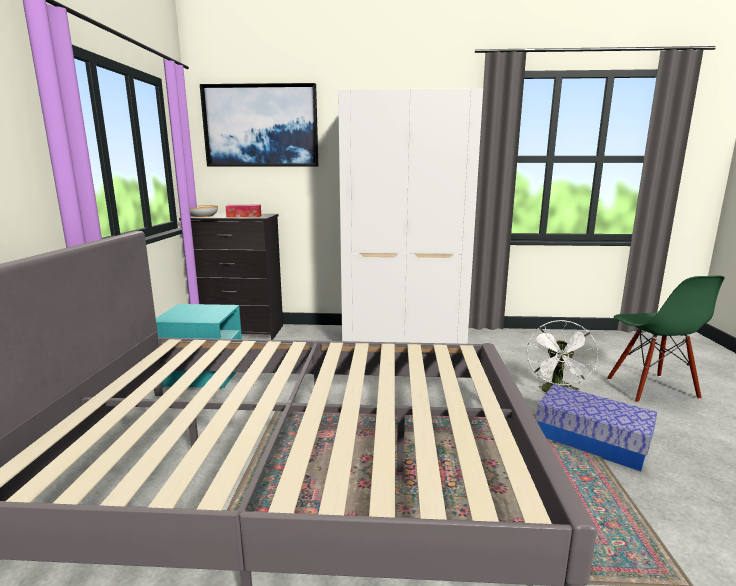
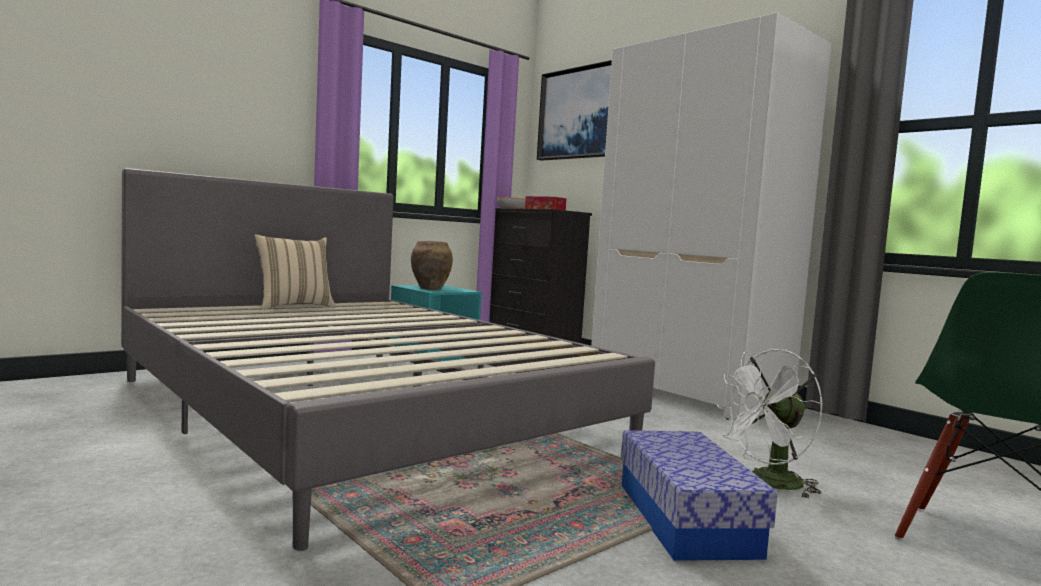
camera: 45 degrees right, 10 degrees down
none -> beige pillow [254,235,336,310]
none -> brown vase [411,241,453,290]

